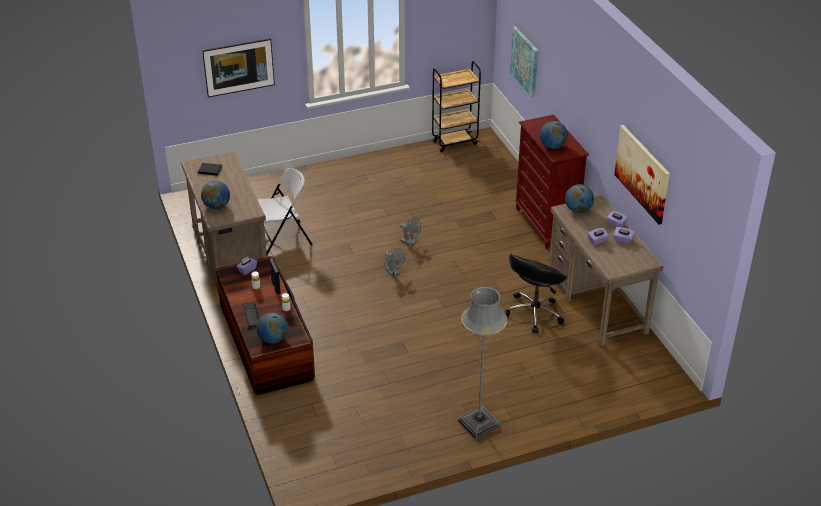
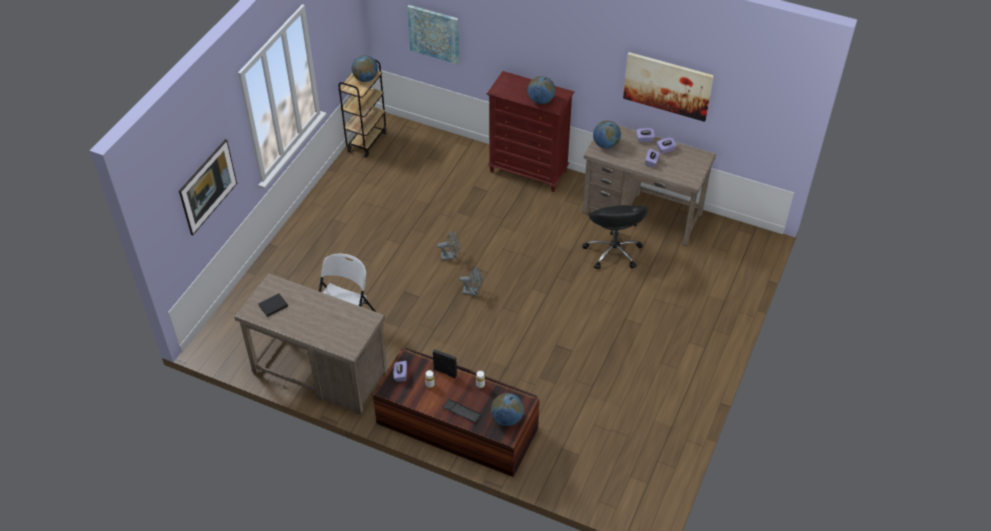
camera: 45 degrees left, 10 degrees up
globe [201,181,230,209] -> globe moved to [352,55,378,82]
grey floor lamp [458,286,507,440] -> none

